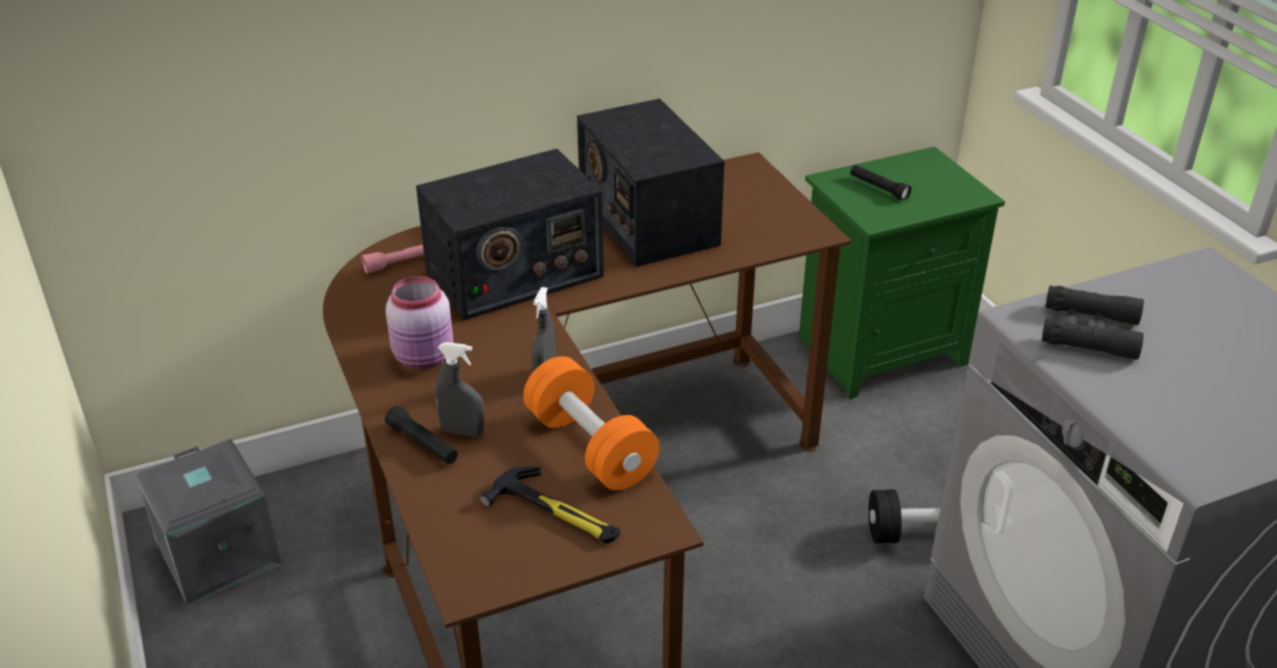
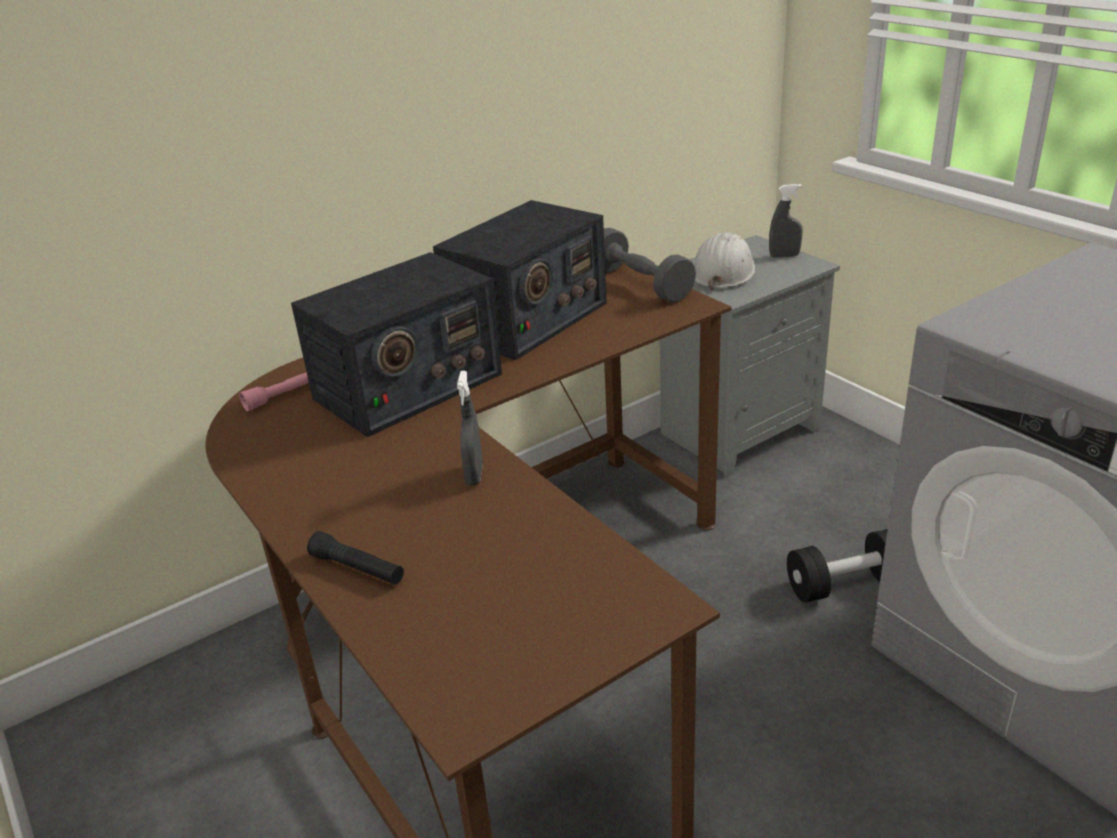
camera: 10 degrees left, 5 degrees down
grey storage box [136,439,282,605] -> none
pink jar [386,276,453,370] -> none
grey spray bottle [435,342,484,436] -> grey spray bottle moved to [769,184,803,258]
hammer [480,466,620,544] -> none
orange dumbbell [523,356,660,491] -> none
radio [577,99,725,267] -> radio turned 105 degrees counterclockwise [433,200,607,360]
green nightstand [799,146,1005,399] -> grey nightstand [660,235,840,477]
black flashlight [850,165,911,201] -> white hard hat [694,232,755,291]
black binoculars [1042,286,1144,360] -> none
none -> grey dumbbell [604,228,696,303]

